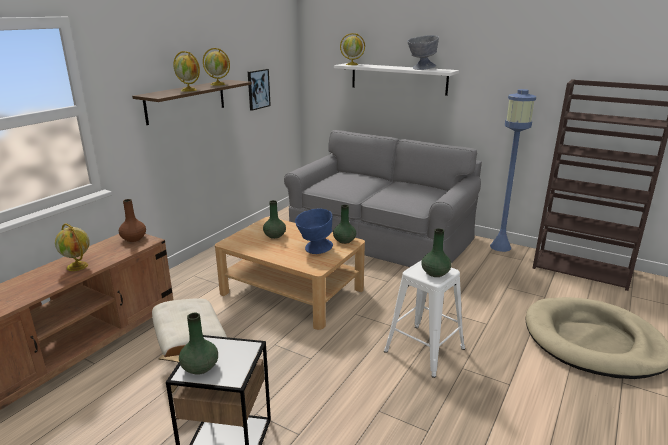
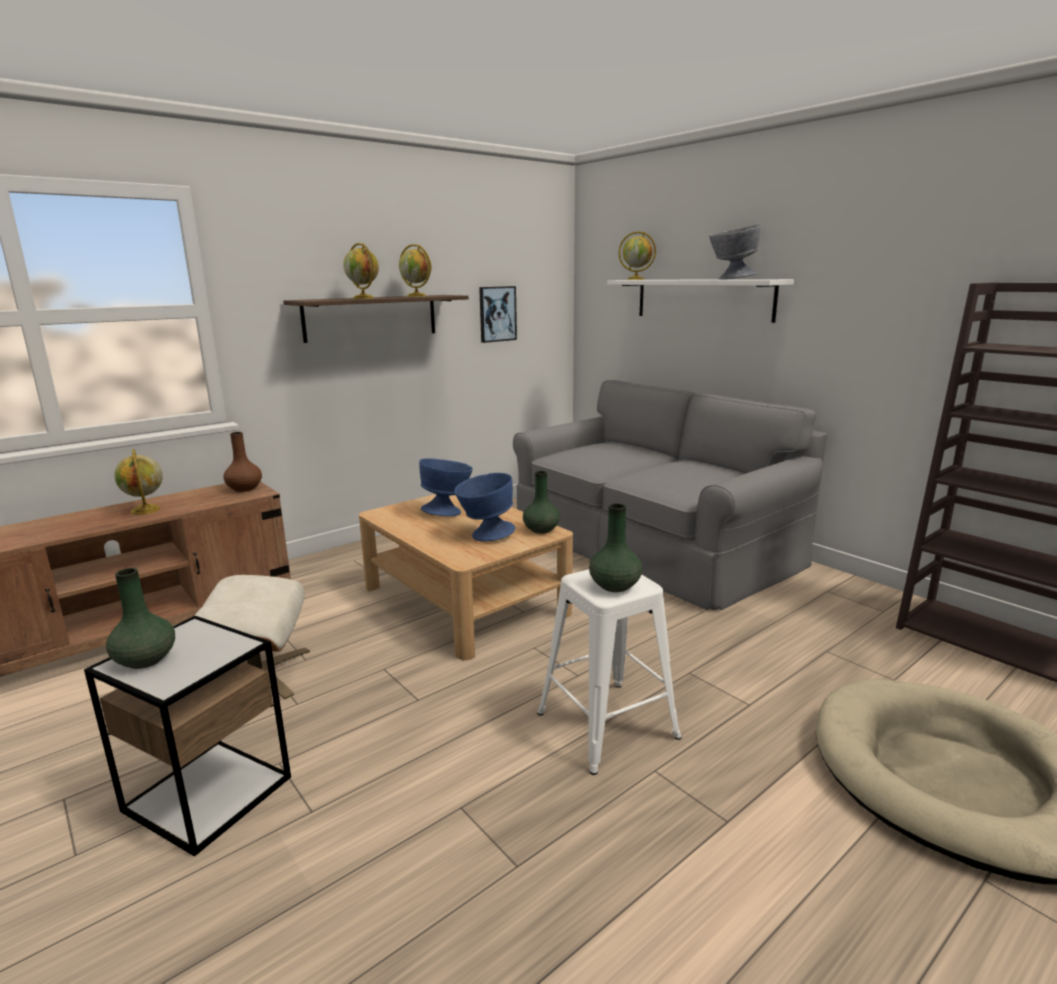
camera: 20 degrees right, 5 degrees down
green vase [263,200,286,239] -> blue bowl [419,458,473,516]
blue floor lamp [490,89,536,252] -> none

